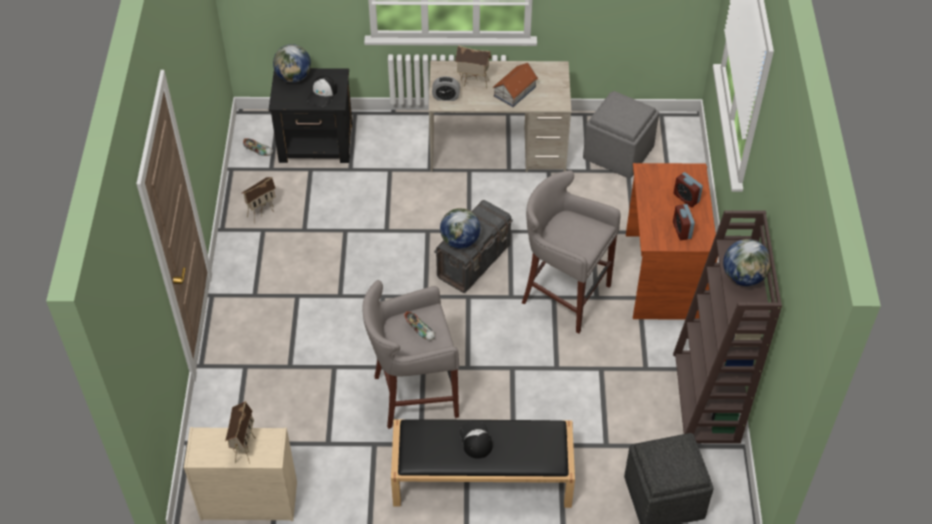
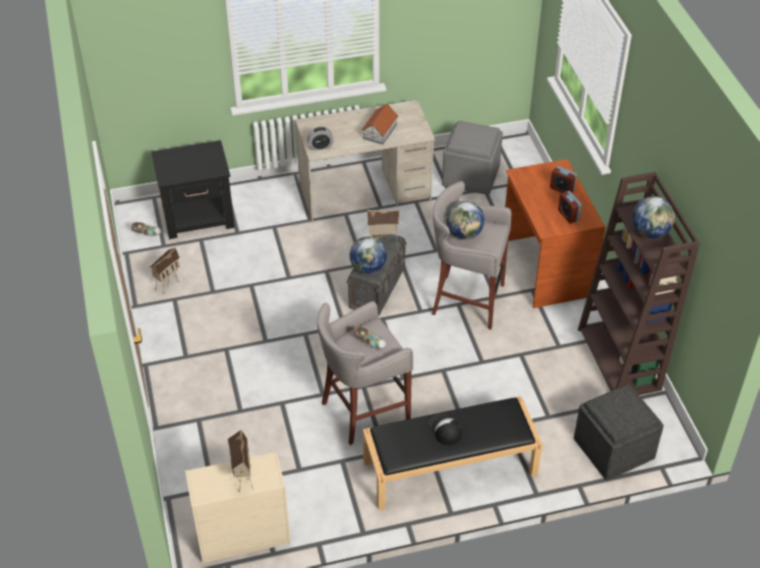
camera: 15 degrees left, 5 degrees down
globe [273,44,311,83] -> globe moved to [446,201,485,240]
cap [307,76,337,106] -> none
toy house [455,45,491,89] -> toy house moved to [367,210,399,246]

